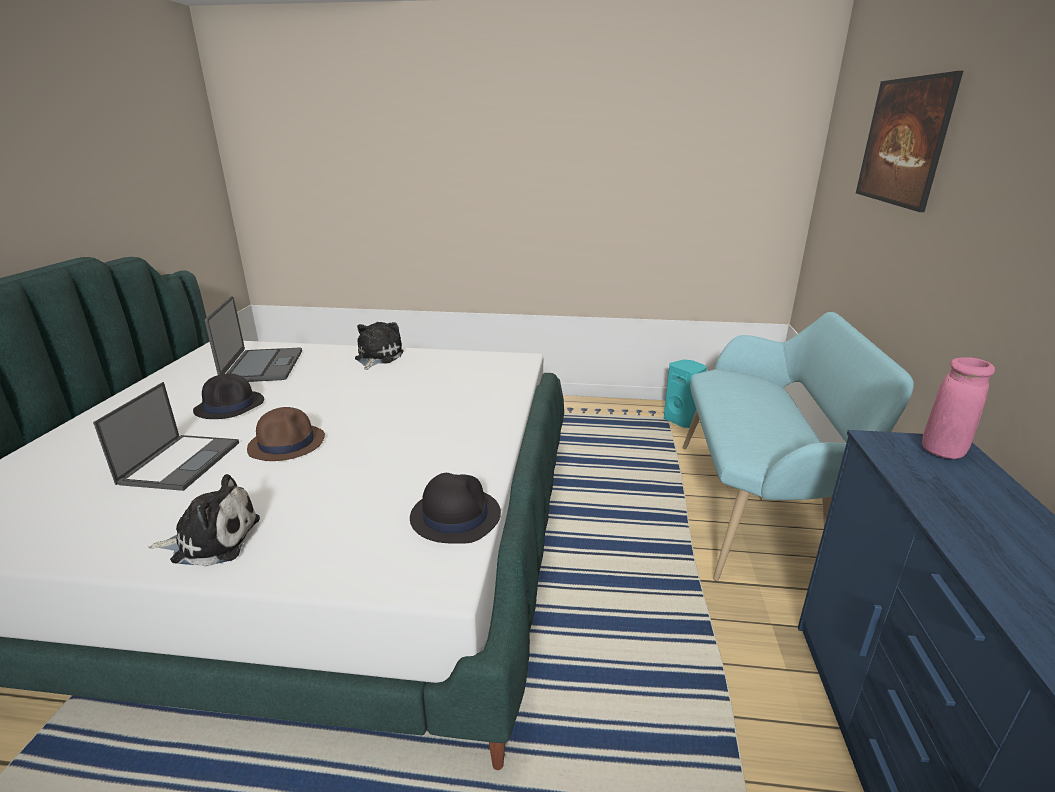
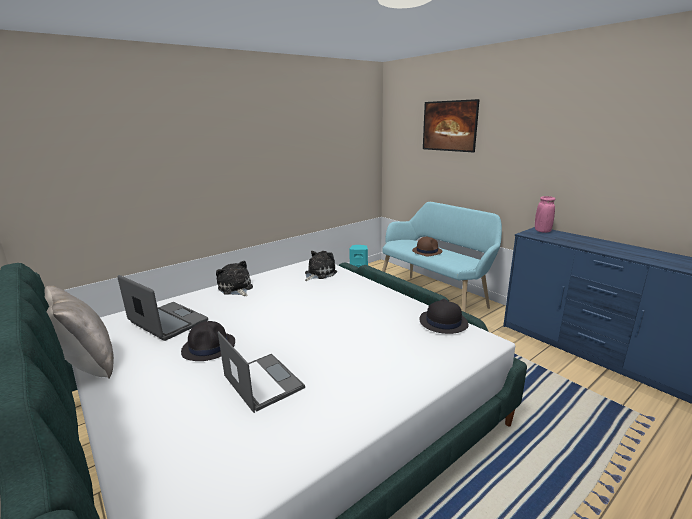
camera: 45 degrees left, 5 degrees down
plush toy [148,474,260,567] -> plush toy moved to [305,251,337,281]
brown hat [247,407,325,461] -> brown hat moved to [412,237,442,256]
none -> beige pillow [44,286,114,379]

